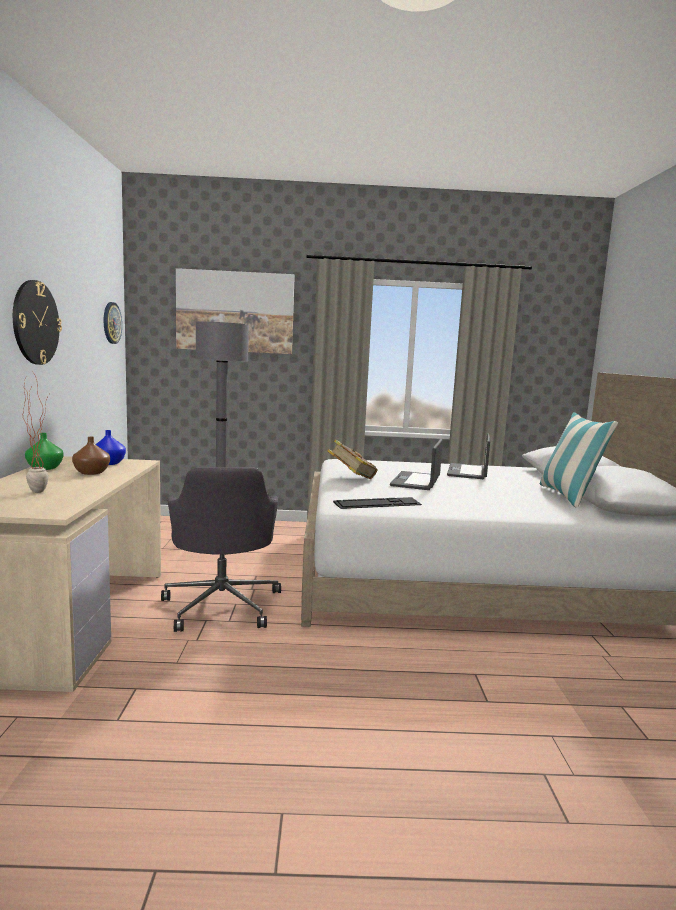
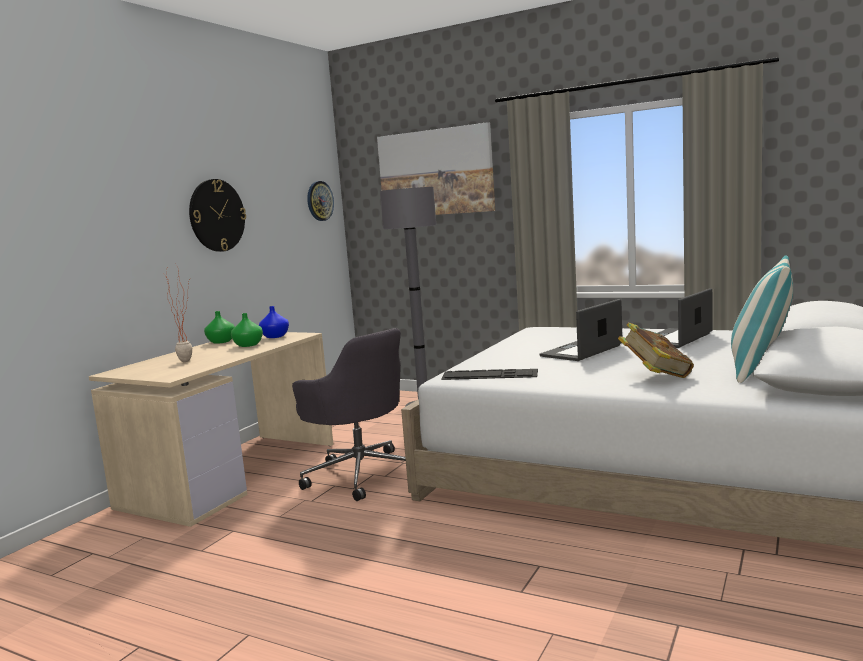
camera: 30 degrees right, 0 degrees up
brown vase [72,437,110,475] -> green vase [231,313,263,347]
grey office chair [161,467,281,632] -> grey office chair turned 60 degrees counterclockwise [292,328,406,501]
book [327,439,377,479] -> book moved to [618,322,694,378]

